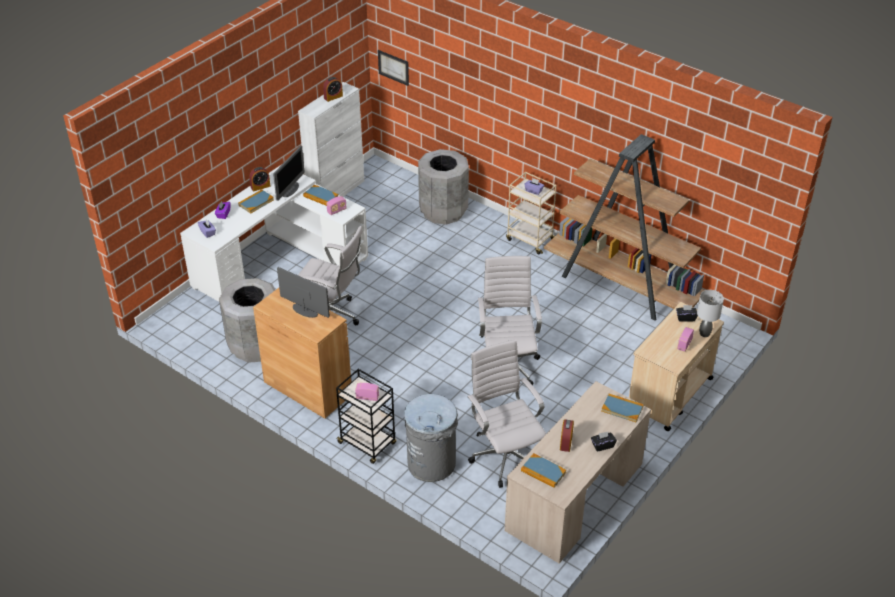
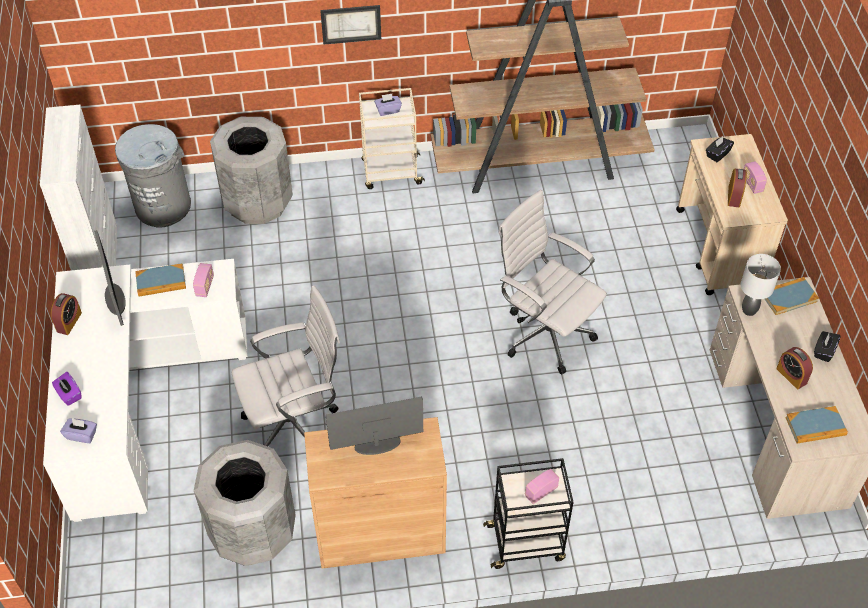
camera: 45 degrees left, 10 degrees up
book [238,189,274,213] -> none
alarm clock [323,77,343,102] -> alarm clock moved to [728,169,747,207]
picture [378,50,409,86] -> picture moved to [320,5,381,45]
grey trash can [404,394,458,482] -> grey trash can moved to [115,124,191,228]
white office chair [467,340,546,488] -> none
grey table lamp [697,290,724,337] -> grey table lamp moved to [741,254,781,316]

